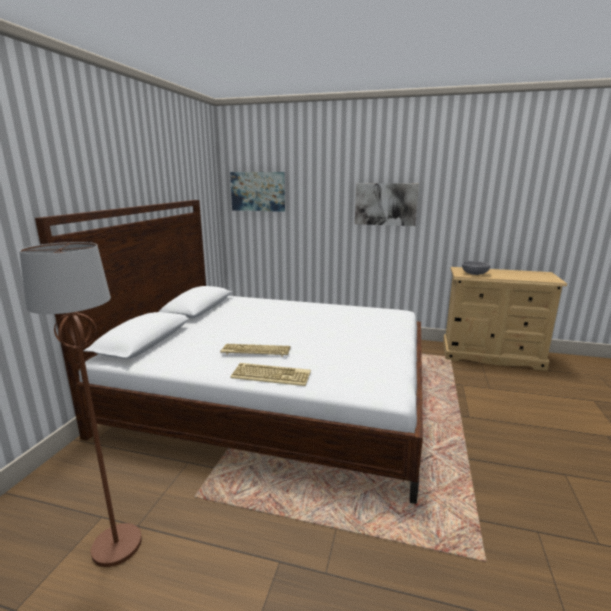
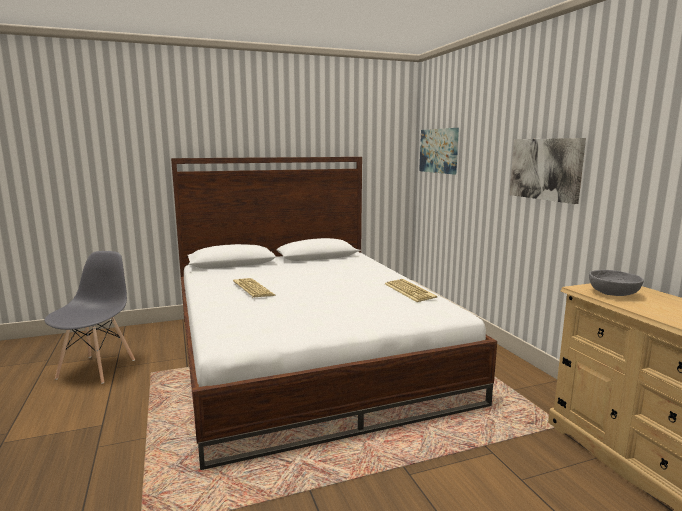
camera: 55 degrees right, 5 degrees down
brown floor lamp [19,242,142,567] -> grey chair [44,251,135,384]
keyboard [231,363,311,386] -> keyboard moved to [385,279,437,302]

